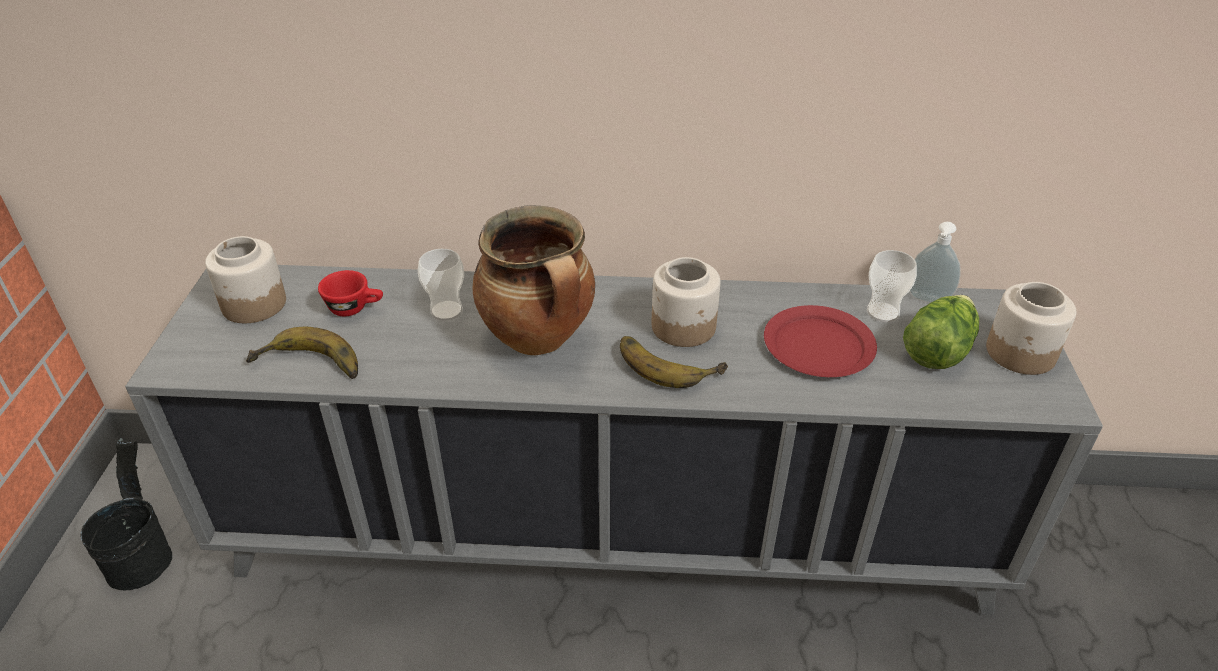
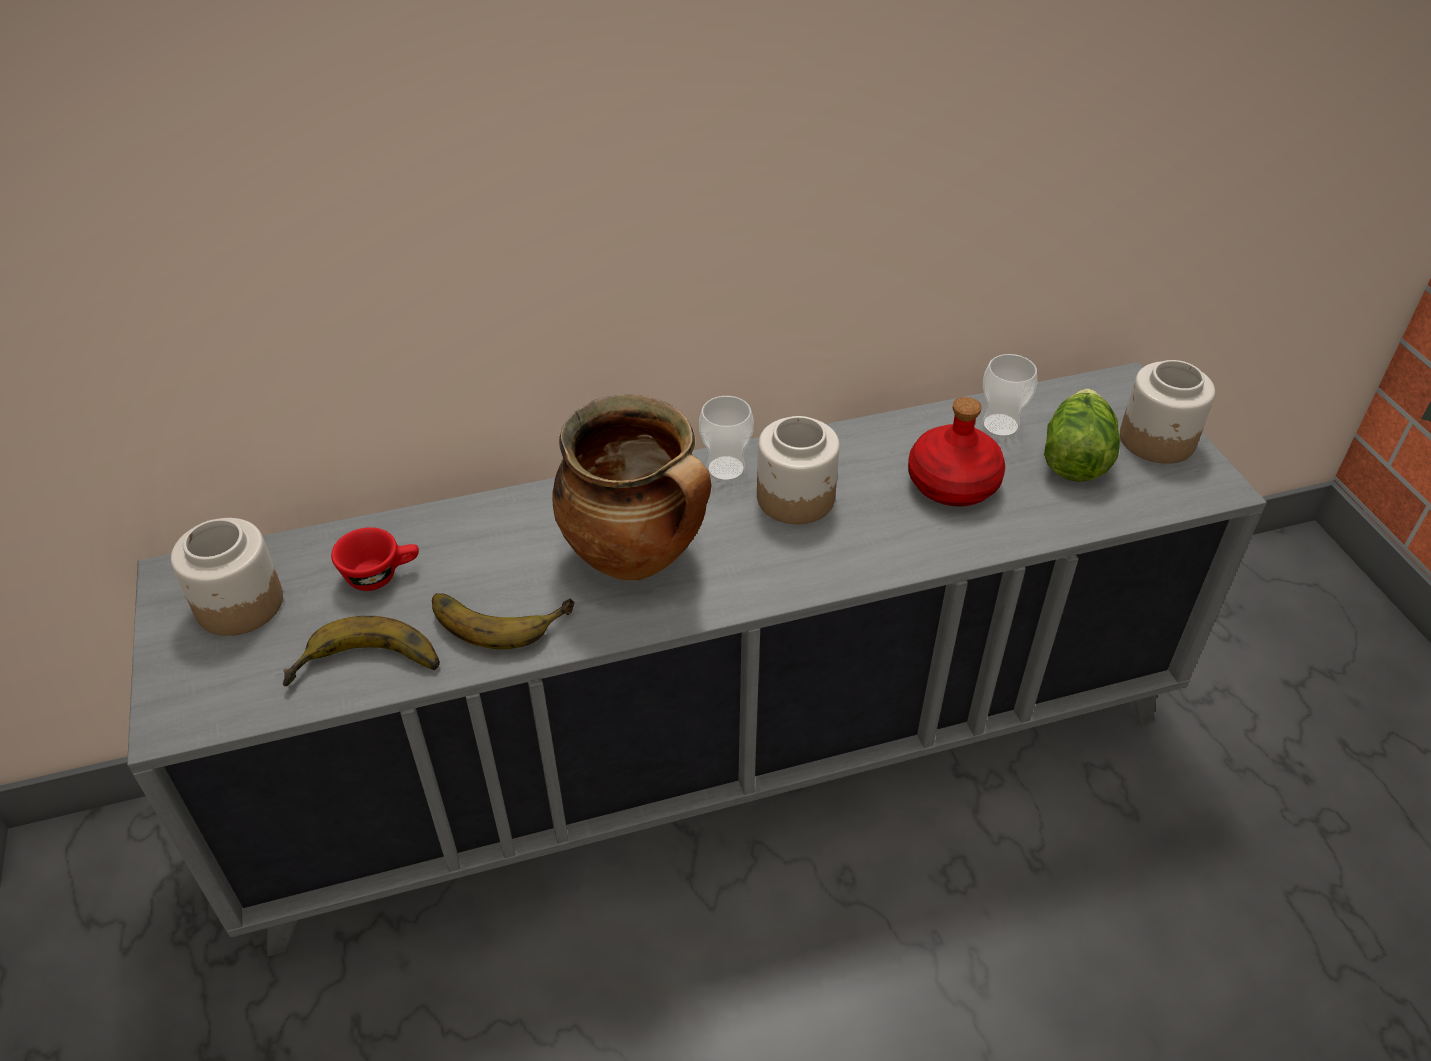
camera: 20 degrees left, 5 degrees up
black bucket [81,438,172,590] -> none
cup [418,249,464,321] -> cup moved to [699,396,754,482]
banana [620,336,728,388] -> banana moved to [432,593,575,649]
red plate [764,305,877,377] -> red bottle [908,397,1005,507]
soap dispenser [910,222,961,303] -> none

